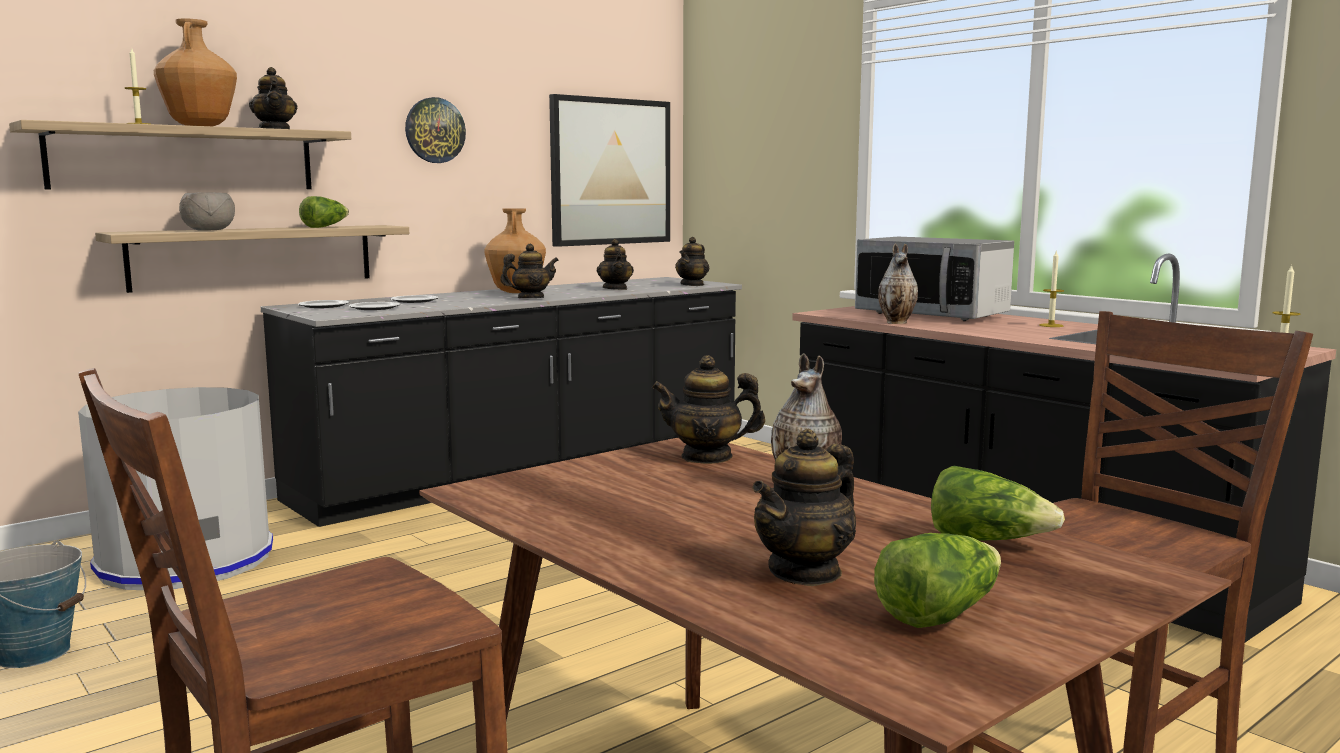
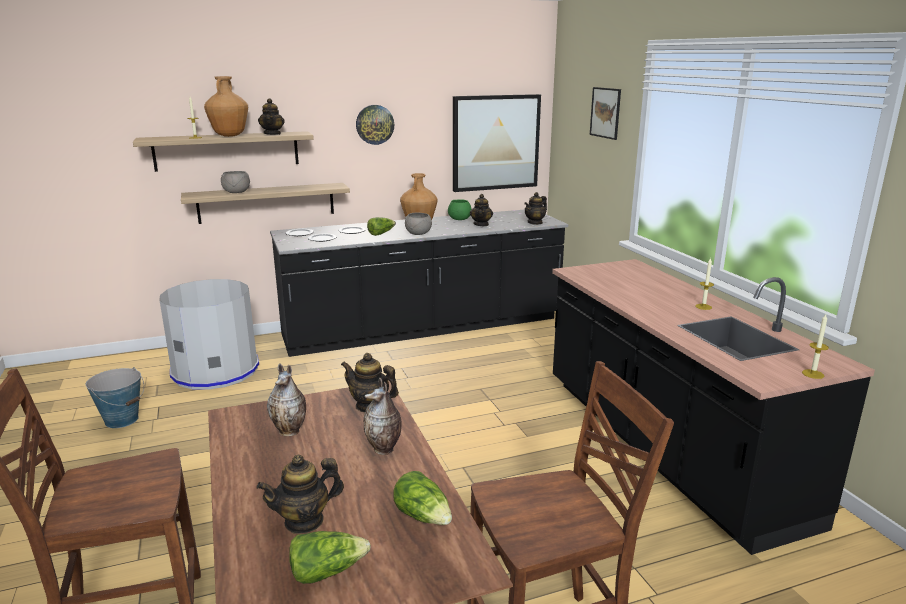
camera: 20 degrees right, 10 degrees up
lettuce [299,196,349,228] -> lettuce moved to [367,217,396,236]
teapot [500,244,559,298] -> grey bowl [405,213,432,235]
microwave [855,237,1014,321] -> none
vase [878,243,918,324] -> vase moved to [267,363,306,436]
none -> green bowl [448,200,472,220]
none -> picture [590,87,621,140]

